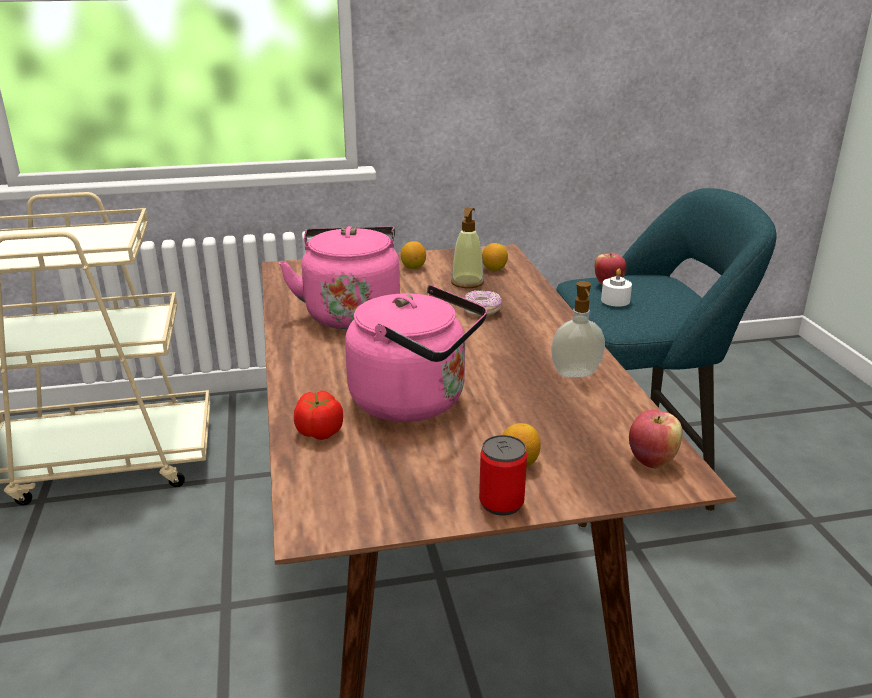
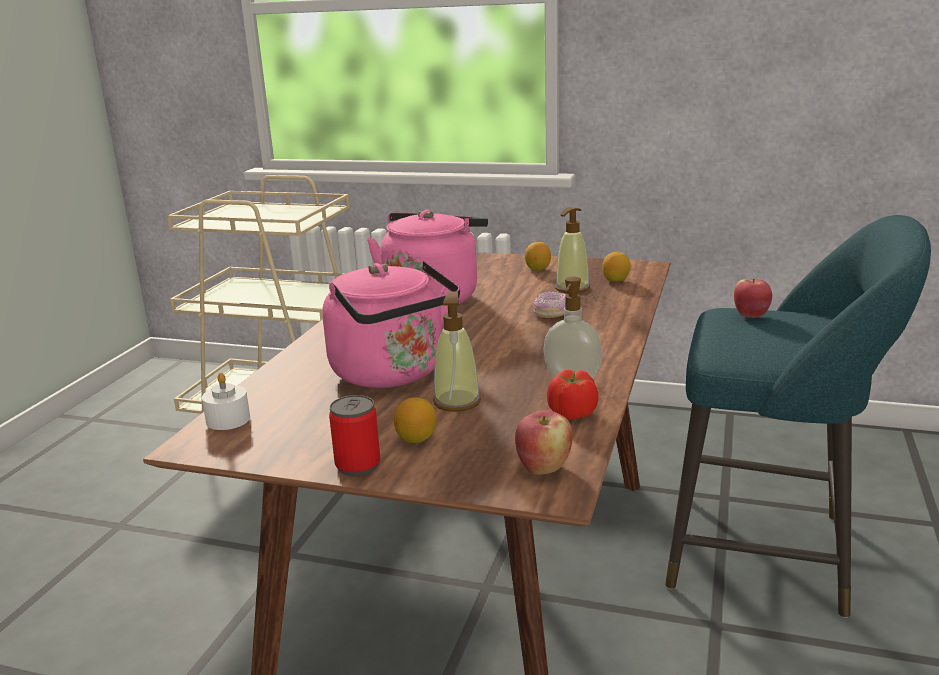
camera: 30 degrees right, 5 degrees down
tomato [294,390,343,440] -> tomato moved to [547,370,598,420]
white candle [601,269,632,307] -> white candle moved to [202,373,250,430]
none -> soap dispenser [433,292,481,412]

